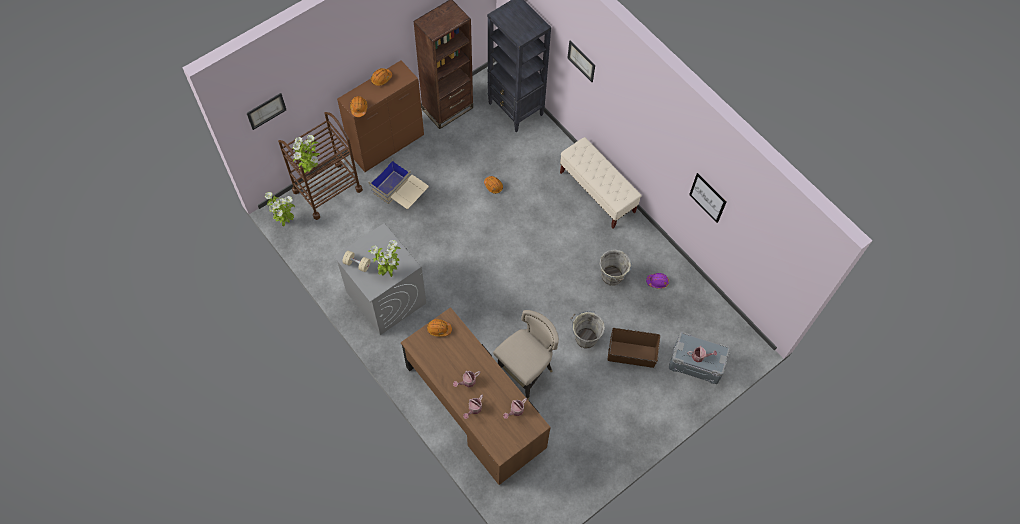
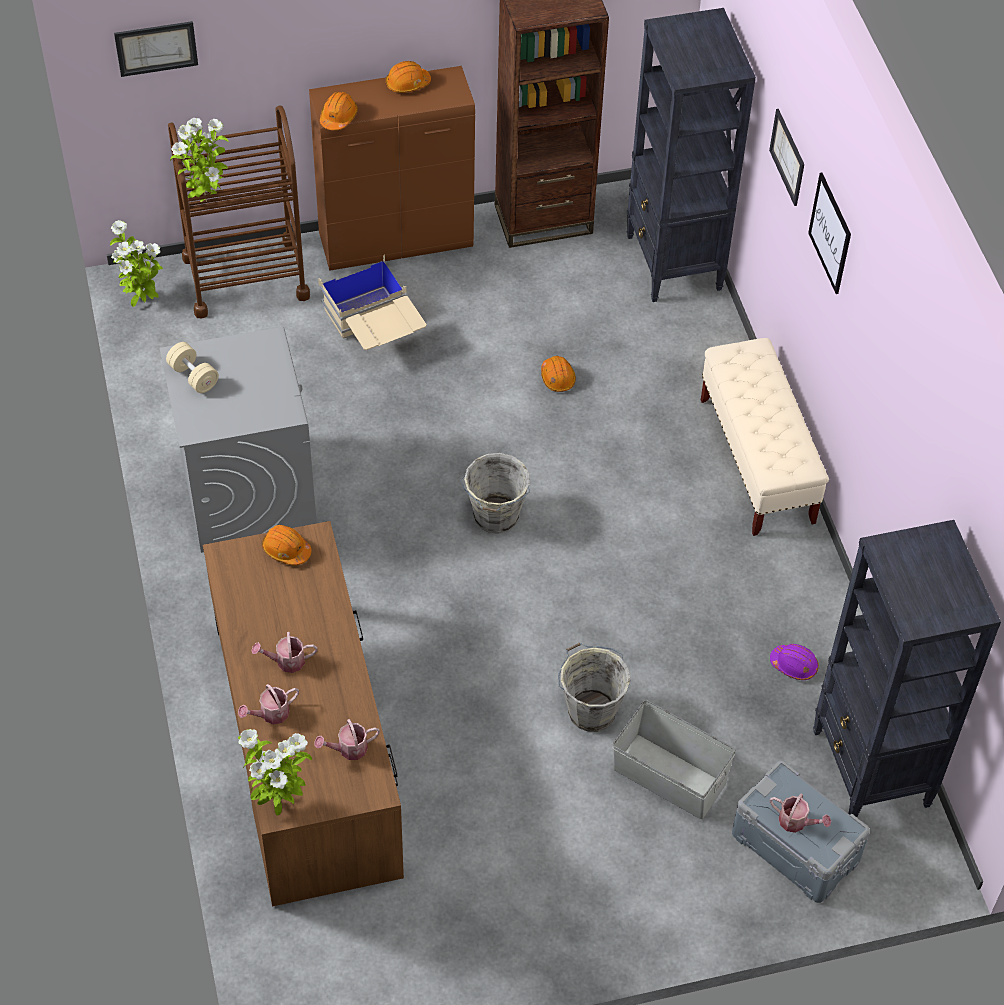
camera: 25 degrees right, 10 degrees down
potted plant [368,240,400,277] -> potted plant moved to [238,729,312,816]
beige stool [493,310,559,400] -> none
grey bucket [600,250,632,286] -> grey bucket moved to [460,453,530,534]
brown storage box [607,328,660,368] -> grey storage box [612,700,736,819]
picture [689,173,726,223] -> picture moved to [808,172,851,294]
none -> black bookcase [813,520,1001,817]

